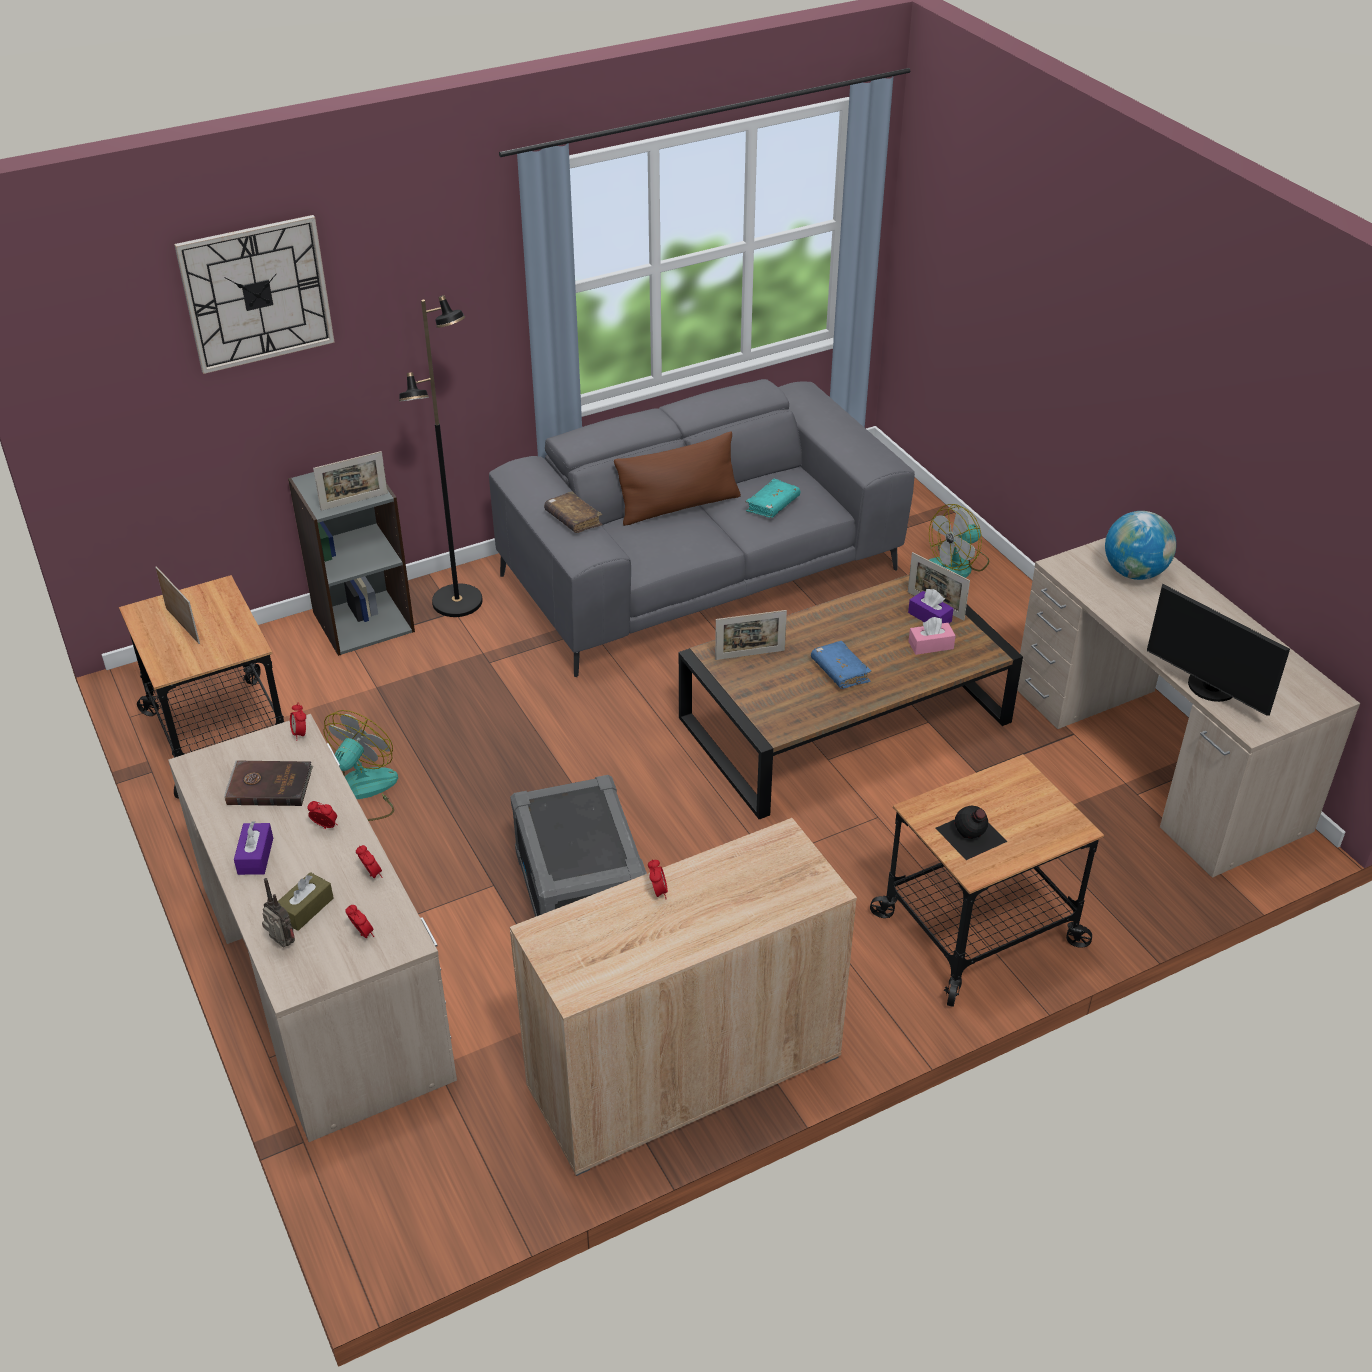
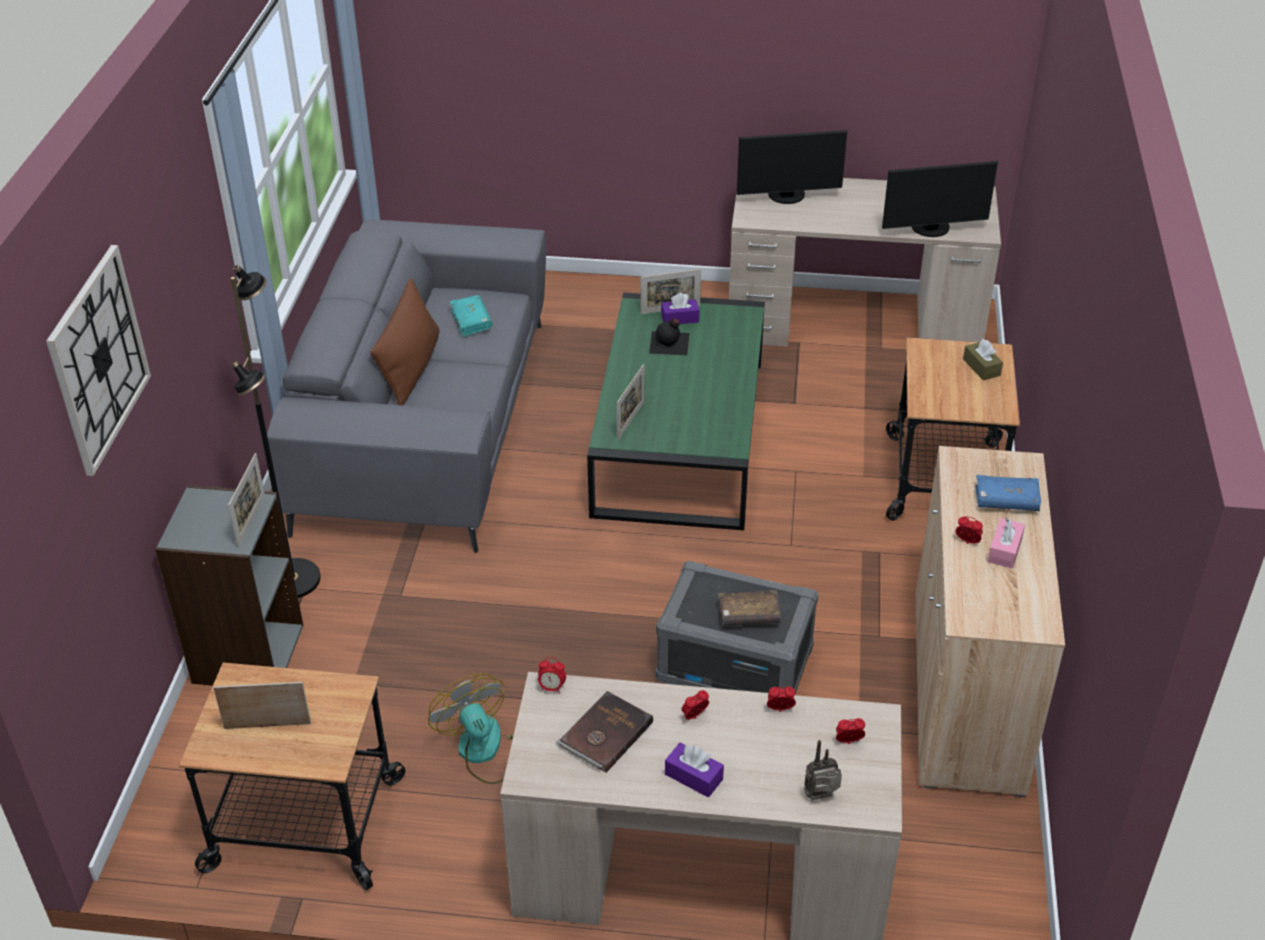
camera: 55 degrees left, 0 degrees up
brown tissue box [278,872,334,931] -> brown tissue box moved to [963,339,1003,380]
brown book [544,492,603,533] -> brown book moved to [718,590,781,626]
brown coffee table [679,574,1023,819] -> green coffee table [587,292,765,530]
blue book [811,641,872,689] -> blue book moved to [975,475,1041,511]
pink tissue box [909,617,956,655] -> pink tissue box moved to [988,518,1025,568]
fan [929,504,989,578] -> none
black bottle [936,805,1007,860] -> black bottle moved to [649,318,689,355]
globe [1105,511,1176,580] -> monitor [737,130,847,204]

